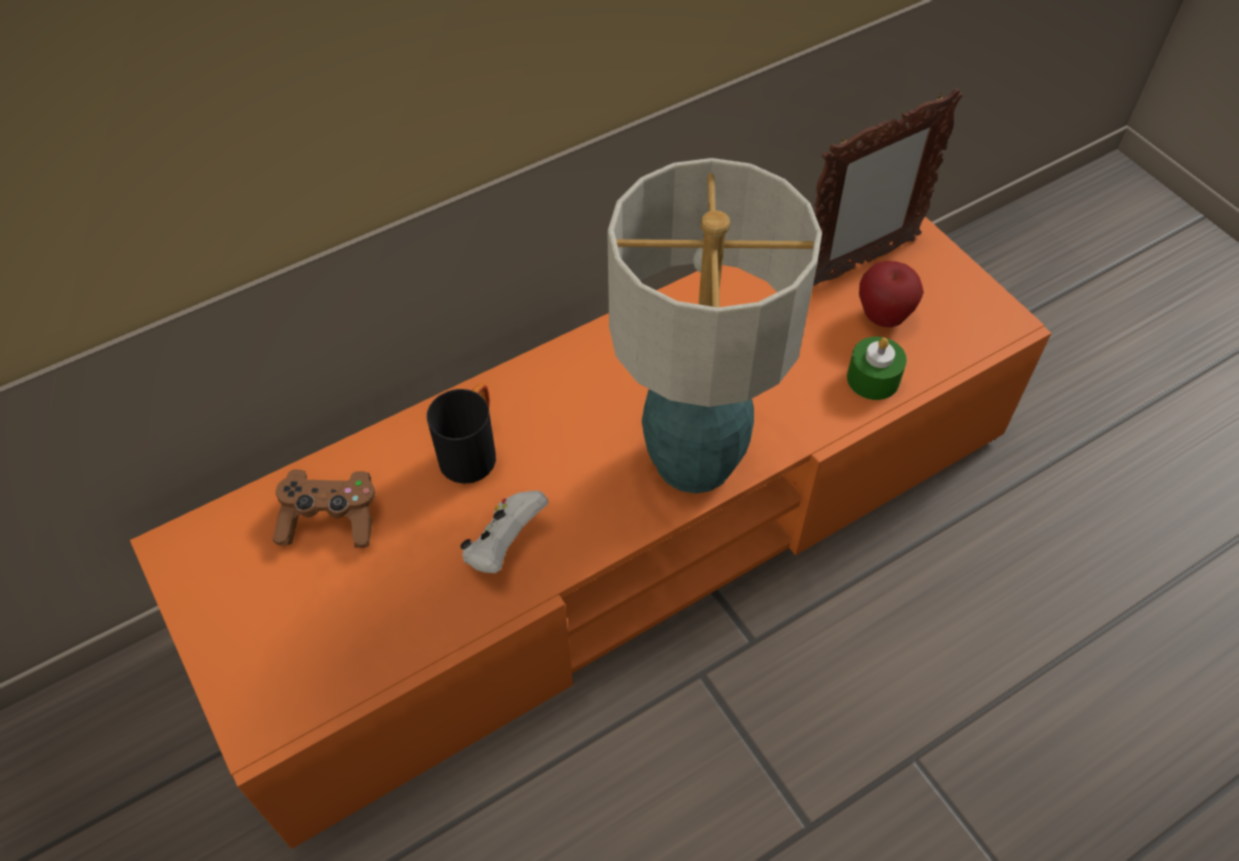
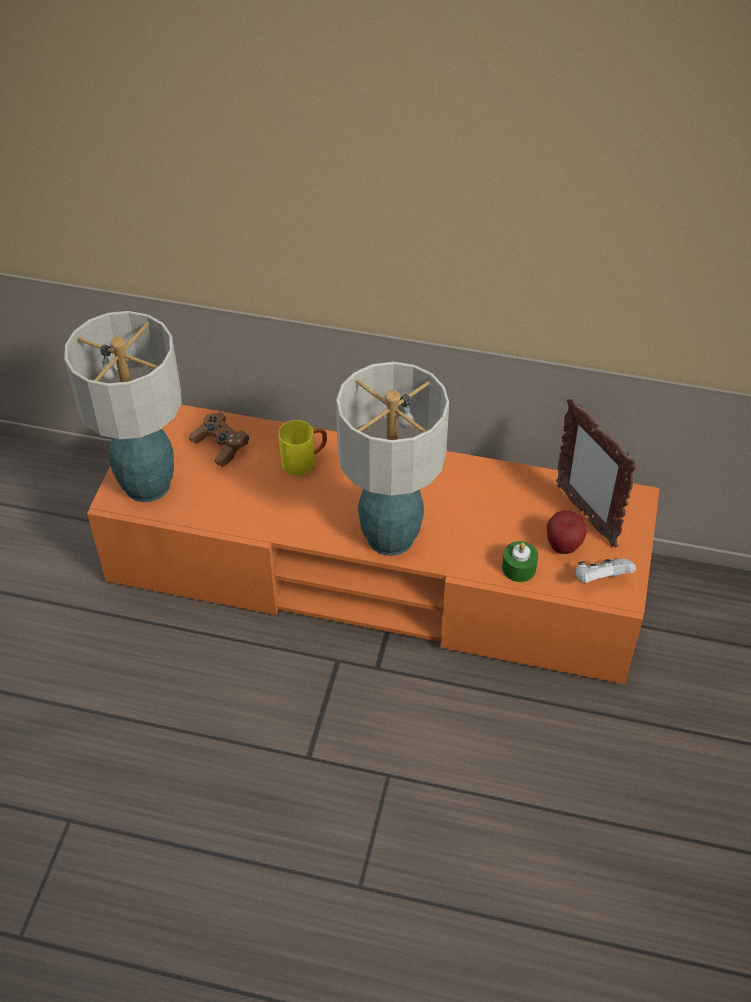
camera: 45 degrees right, 5 degrees down
black mug [427,383,496,484] -> yellow mug [278,420,327,476]
white game controller [460,491,548,573] -> white game controller moved to [575,558,636,583]
picture frame [813,88,963,286] -> picture frame turned 45 degrees clockwise [556,399,637,547]
none -> table lamp [64,311,182,502]

